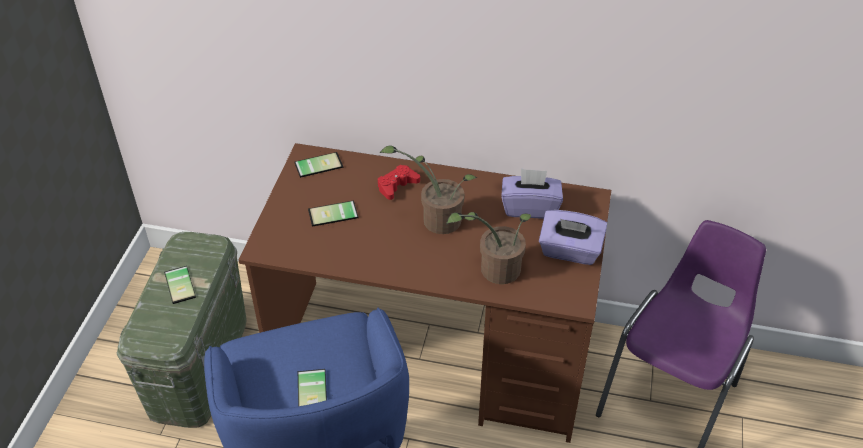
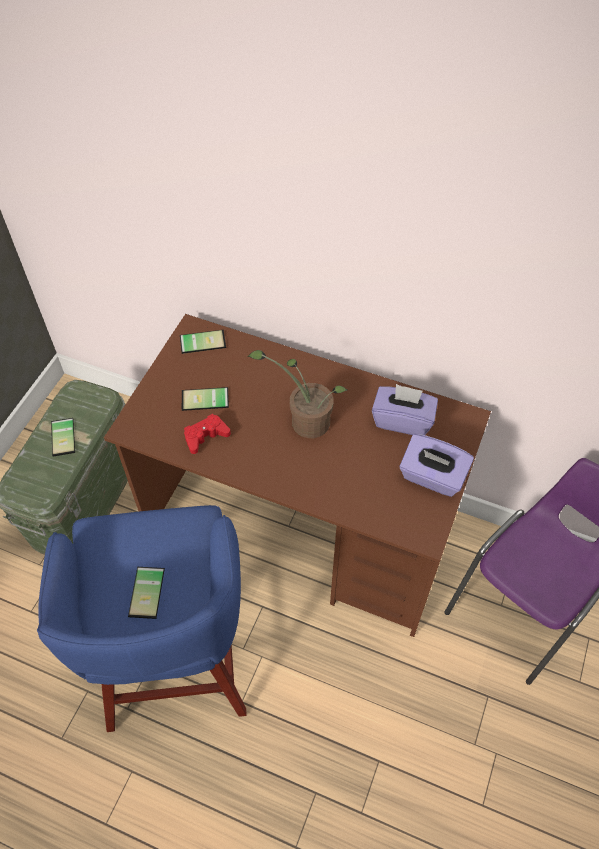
camera: 10 degrees right, 10 degrees up
red game controller [378,165,420,200] -> red game controller moved to [184,414,231,454]
potted plant [446,212,531,284] -> none

